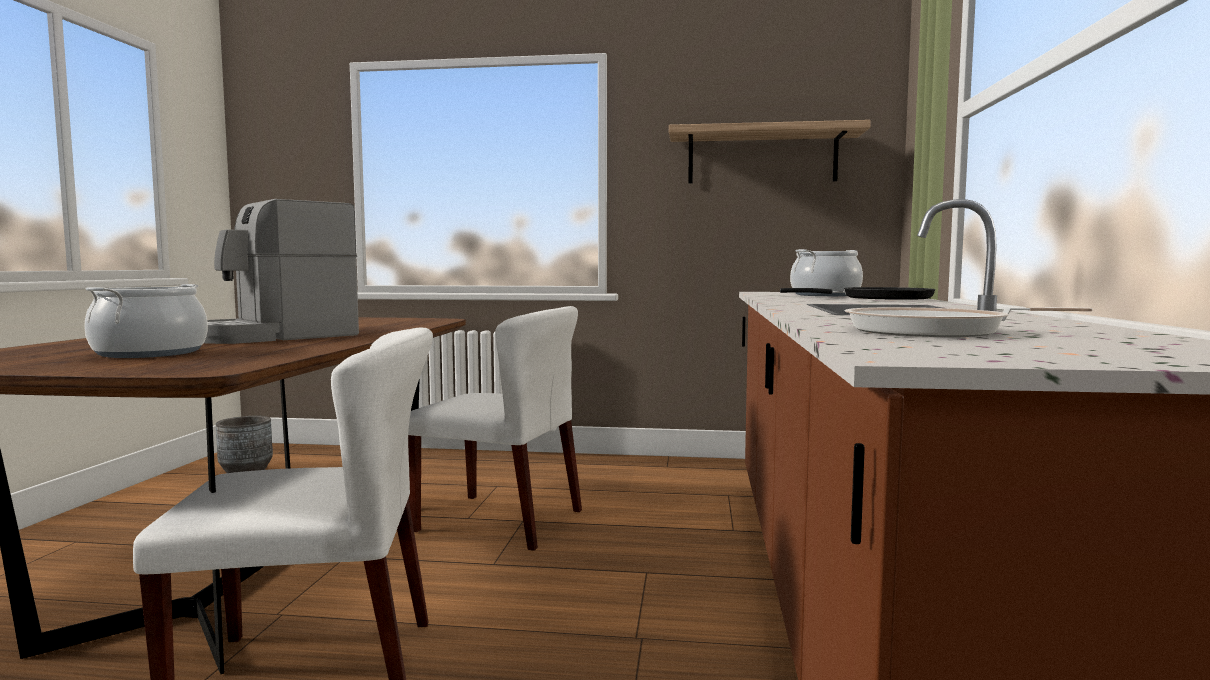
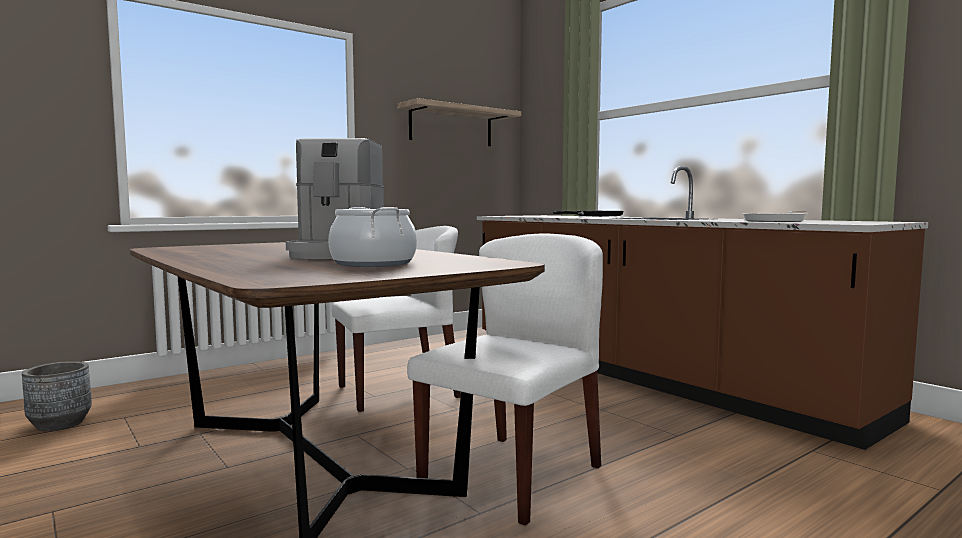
camera: 45 degrees left, 0 degrees up
cooking pot [790,249,863,296] -> none

